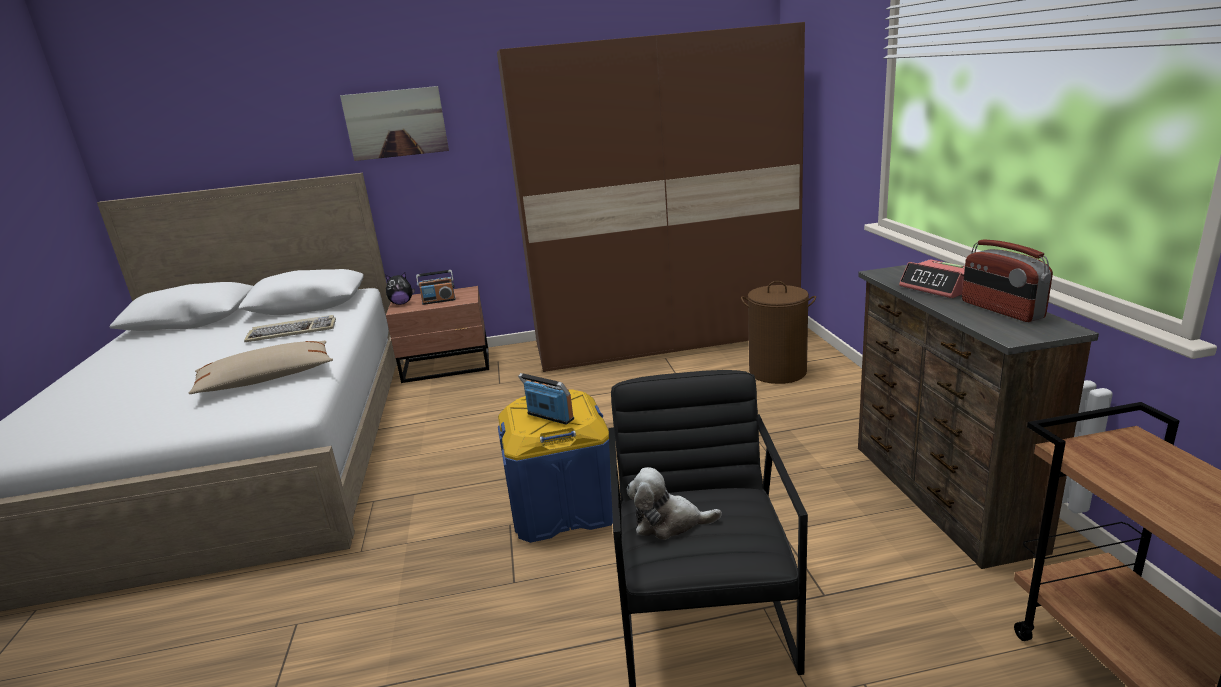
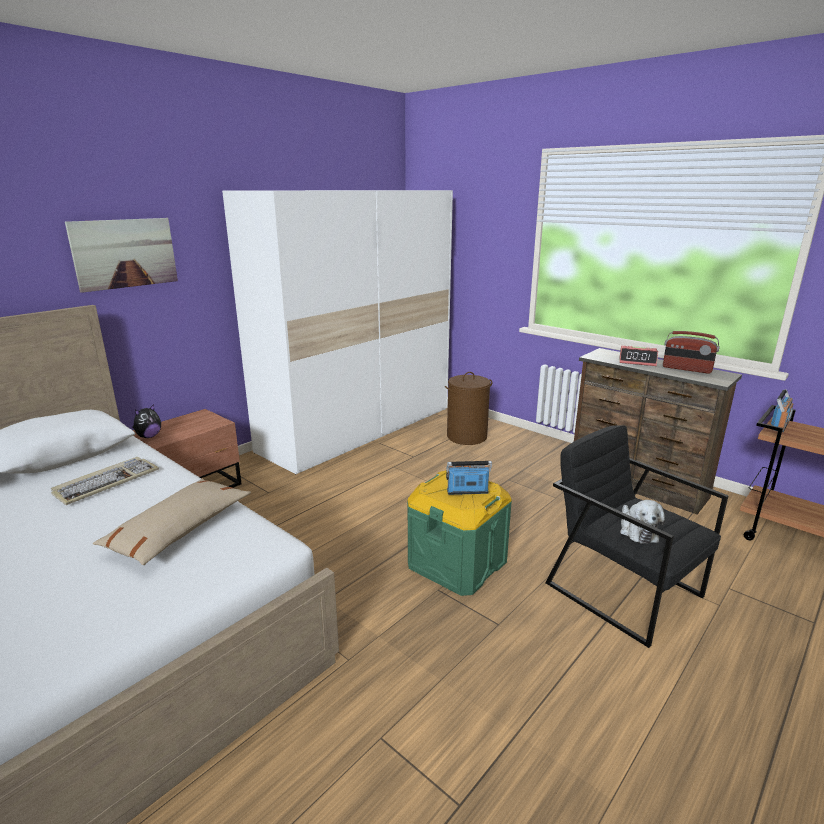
camera: 40 degrees left, 0 degrees up
radio [416,270,455,305] -> radio moved to [771,389,793,432]
brown wardrobe [497,22,805,372] -> white wardrobe [222,190,453,474]
blue storage box [498,389,613,543] -> green storage box [407,470,512,596]
plush toy [627,467,722,540] -> plush toy turned 60 degrees counterclockwise [620,500,665,544]

